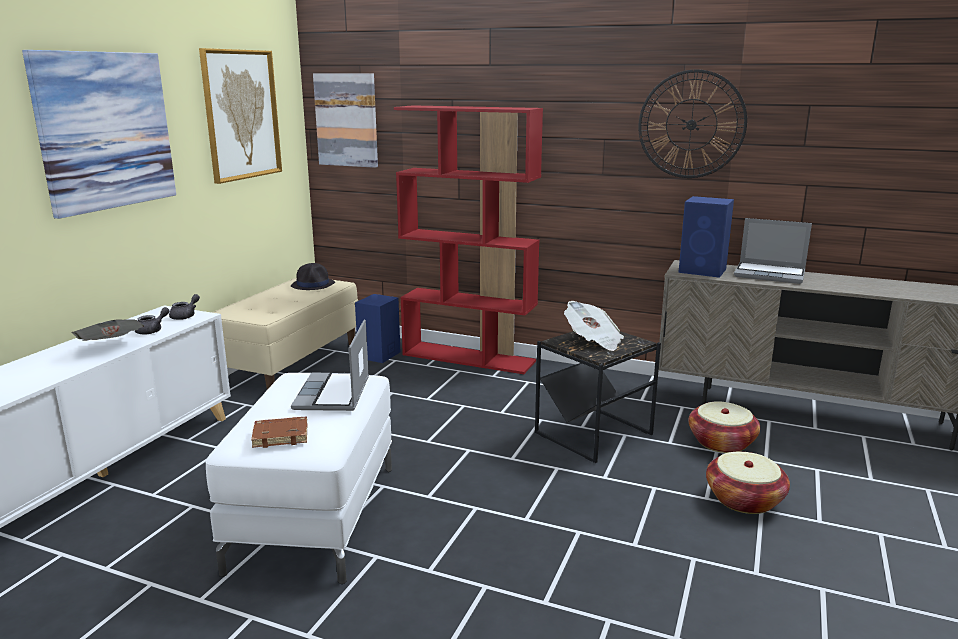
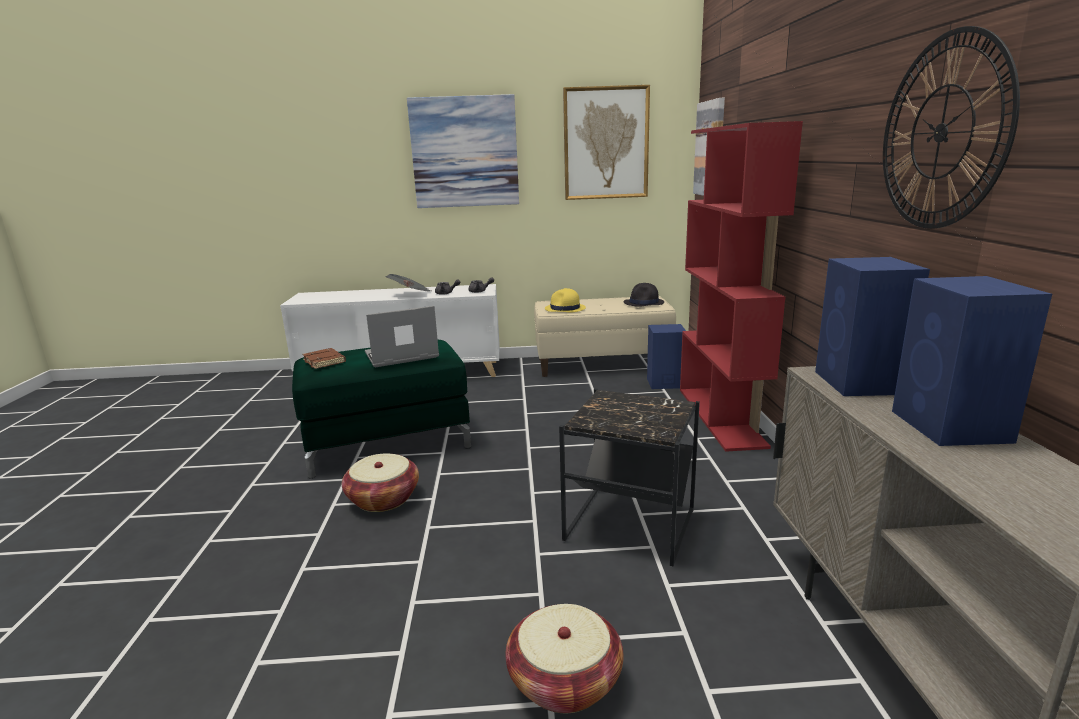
camera: 65 degrees right, 0 degrees up
white ottoman [206,373,392,584] -> green ottoman [292,340,471,479]
newspaper [564,301,624,351] -> none
basket [689,401,760,453] -> basket moved to [342,454,419,512]
laptop [734,218,812,284] -> blue speaker [892,276,1052,446]
none -> yellow hat [545,288,586,312]

